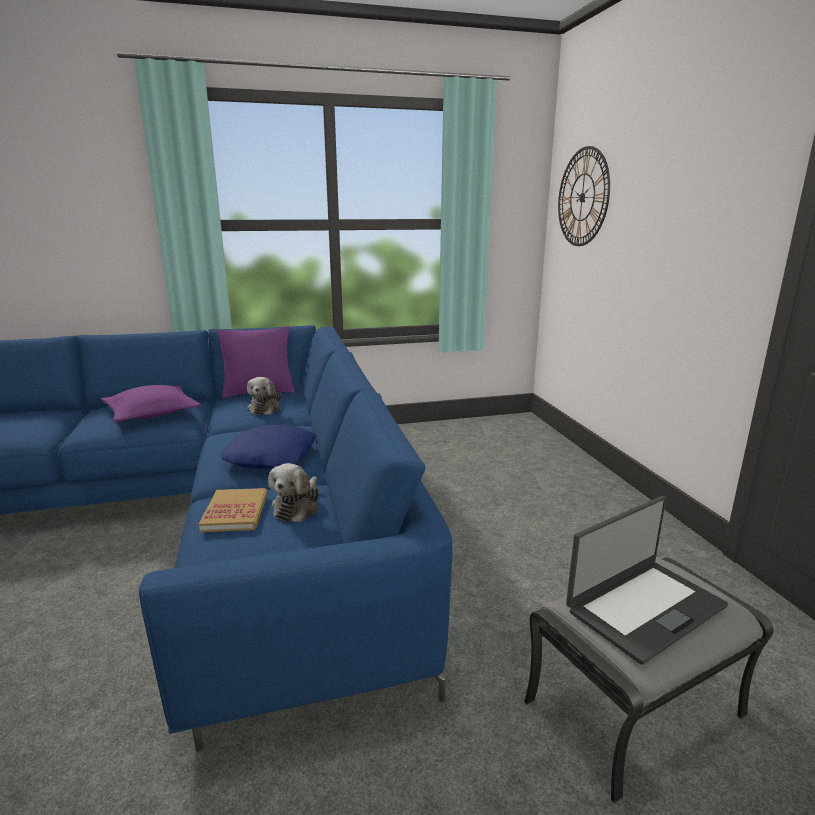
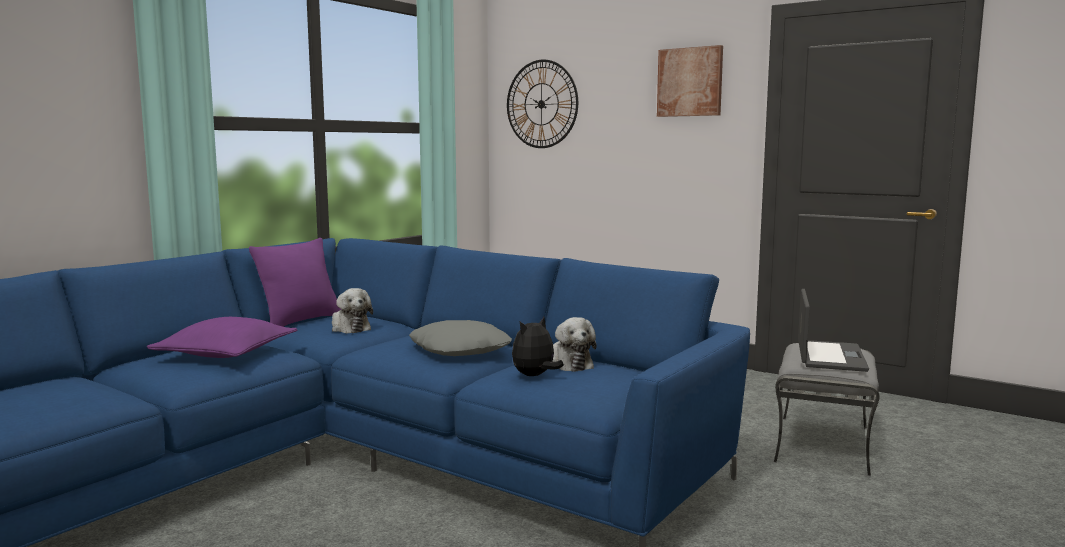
camera: 40 degrees left, 10 degrees down
book [199,488,267,532] -> plush toy [512,316,564,376]
blue pillow [220,425,316,469] -> grey pillow [409,320,512,356]
none -> picture [657,45,723,117]

